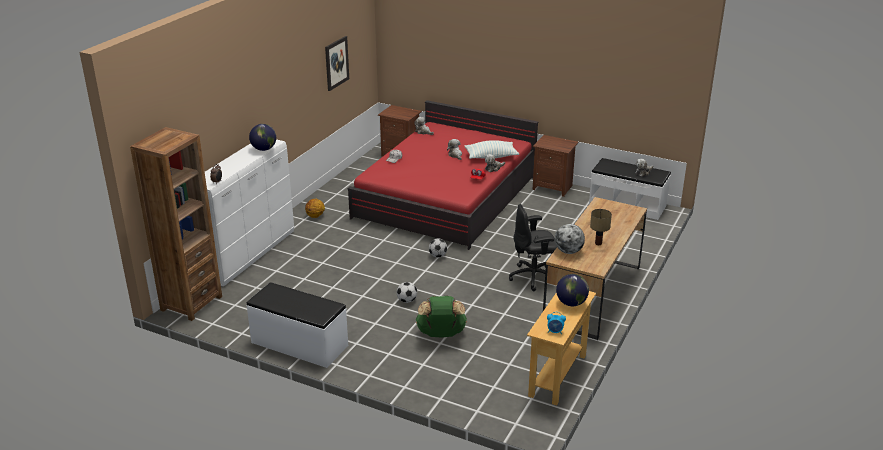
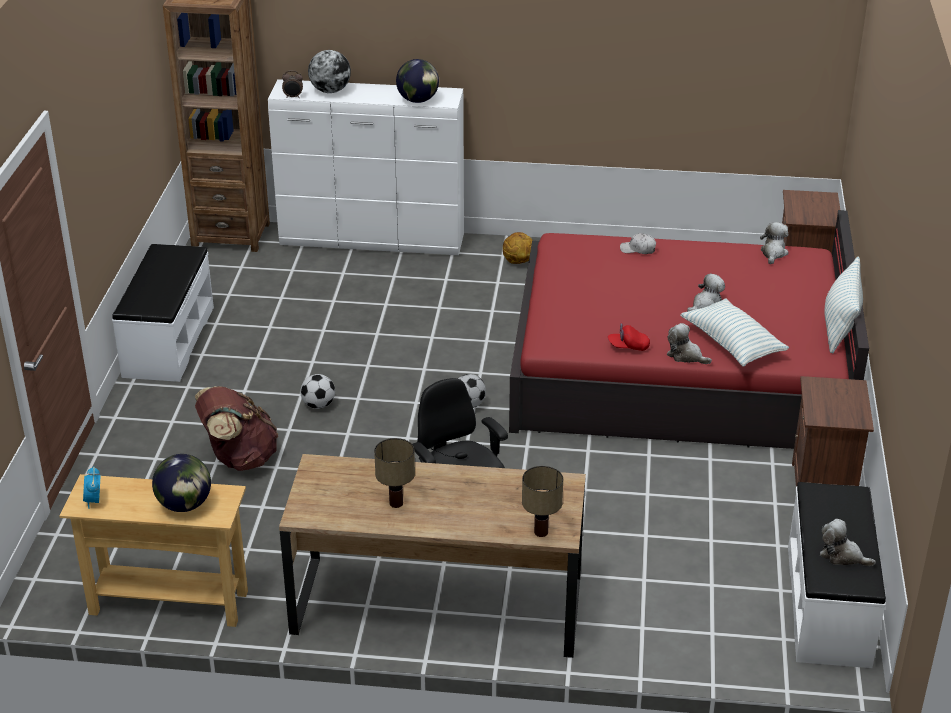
camera: 70 degrees right, 5 degrees up
picture [325,36,349,91] -> none
green backpack [416,295,467,338] -> brown backpack [195,386,278,471]
globe [555,224,585,254] -> globe moved to [308,50,351,93]
none -> table lamp [522,466,563,537]
none -> pillow [824,257,863,354]

